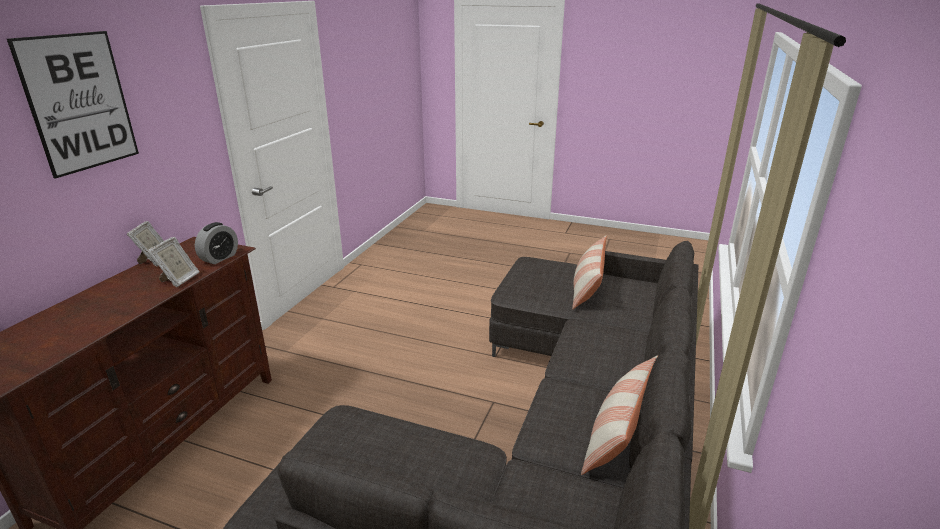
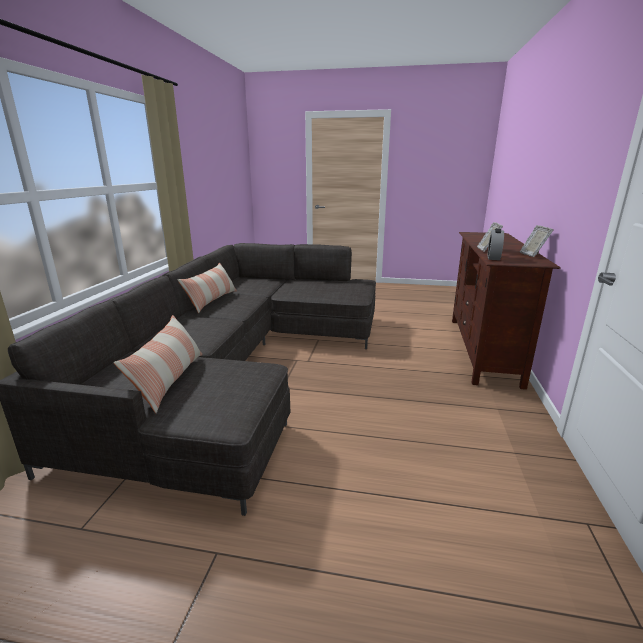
camera: 170 degrees right, 5 degrees down
picture [7,31,139,178] -> none

